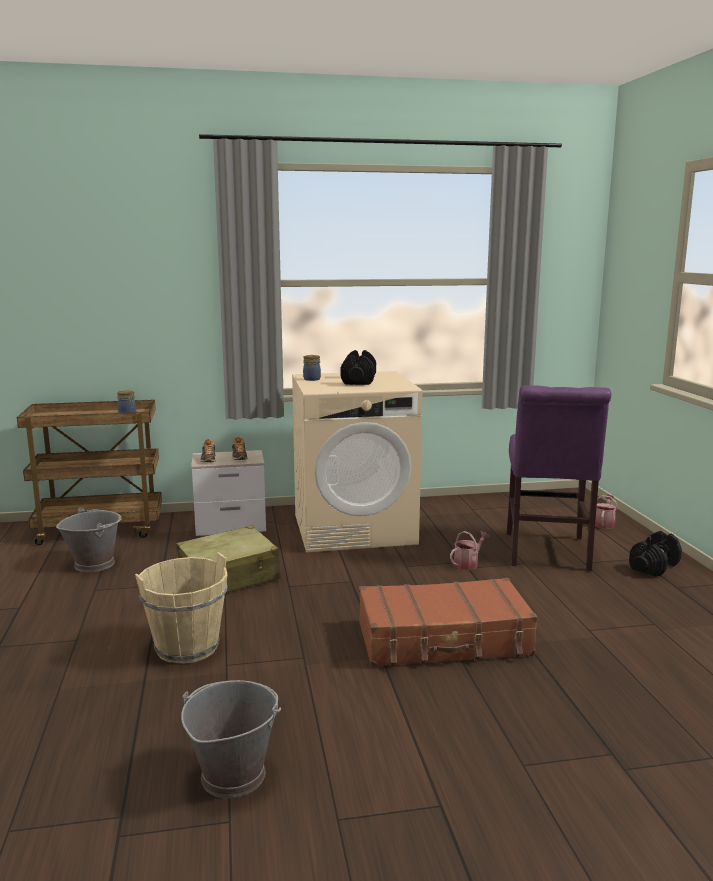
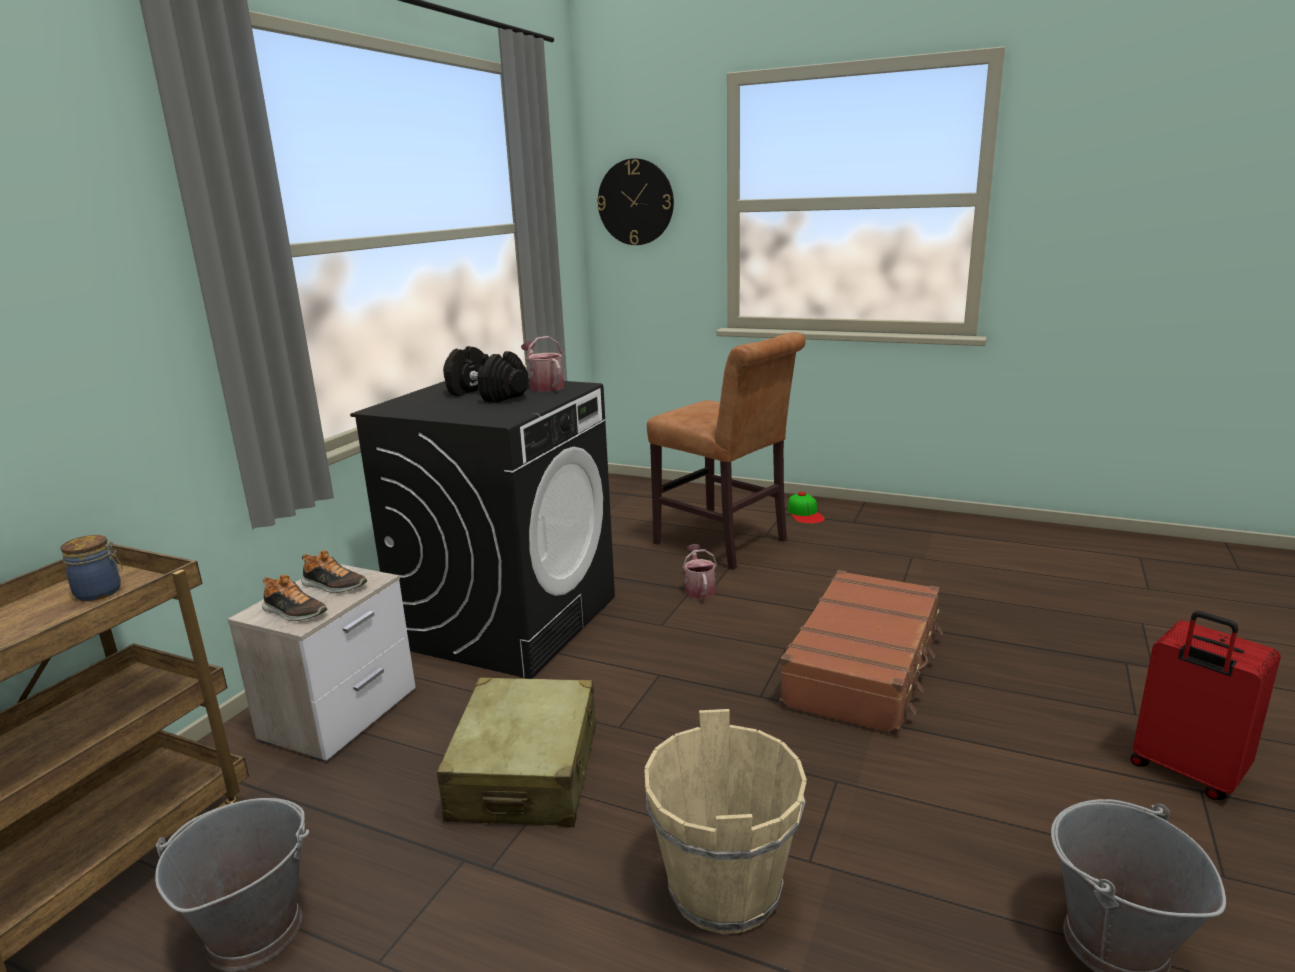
camera: 55 degrees left, 5 degrees up
beige washing machine [292,371,423,553] -> black washing machine [350,379,615,679]
jar [303,355,321,381] -> none
purple chair [507,385,611,571] -> brown chair [647,332,806,570]
watering can [595,495,618,529] -> watering can moved to [521,336,564,392]
black dumbbell [629,531,682,577] -> cap [788,492,825,524]
none -> wall clock [597,158,674,245]
none -> red suitcase [1130,611,1281,800]

